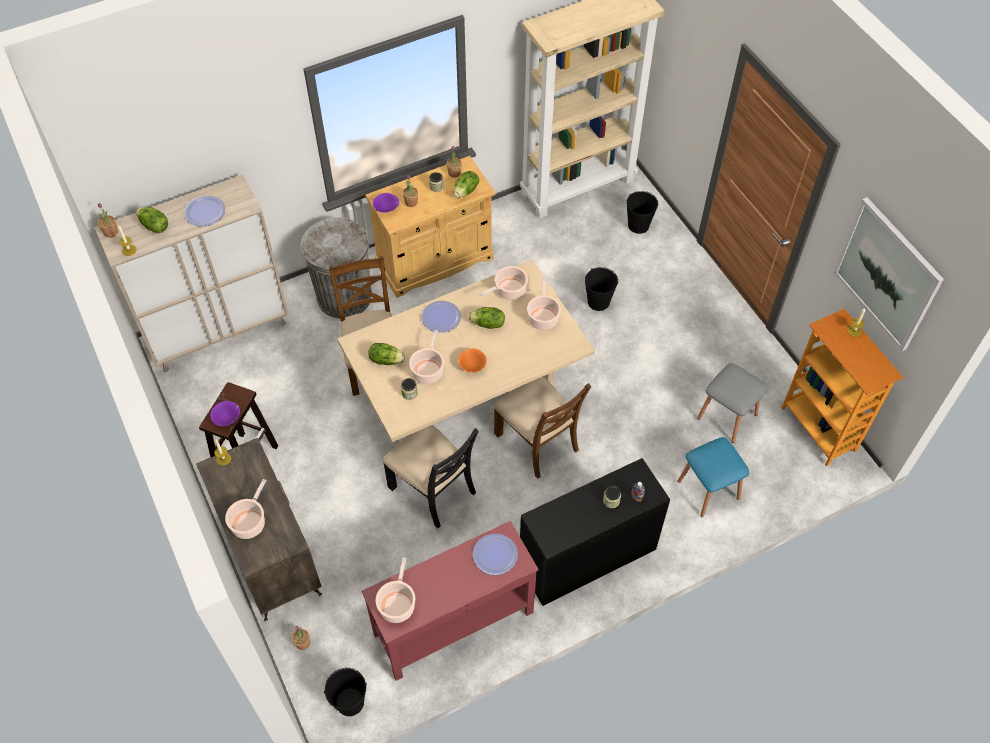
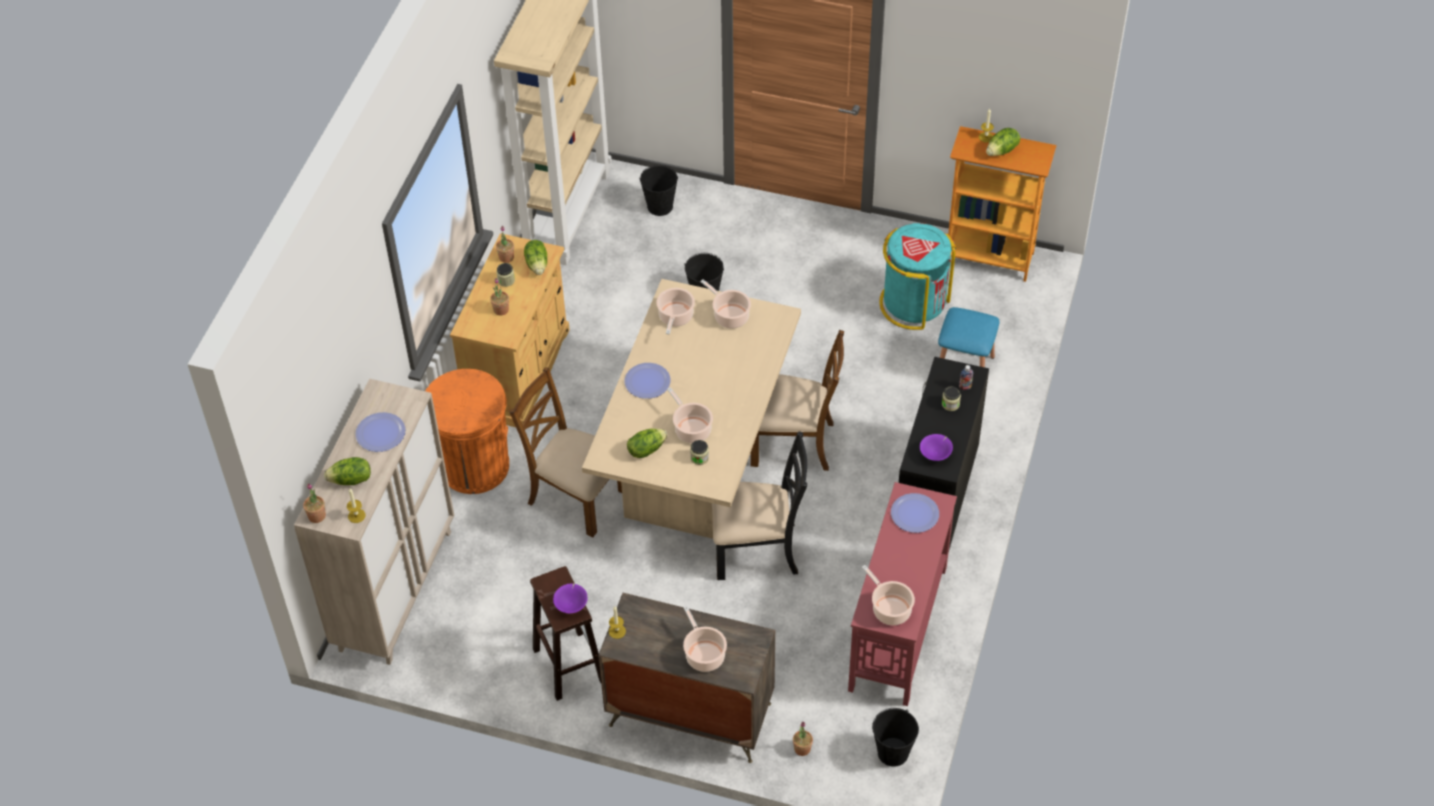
camera: 45 degrees left, 5 degrees down
grey trash can [301,217,372,318] -> orange trash can [426,369,509,494]
purple bowl [373,193,399,213] -> purple bowl moved to [920,434,953,461]
orange bowl [458,348,487,373] -> none
lettuce [468,307,505,329] -> lettuce moved to [986,128,1020,156]
grey stool [697,363,767,443] -> turquoise trash can [879,223,956,330]
picture [833,197,944,351] -> none

